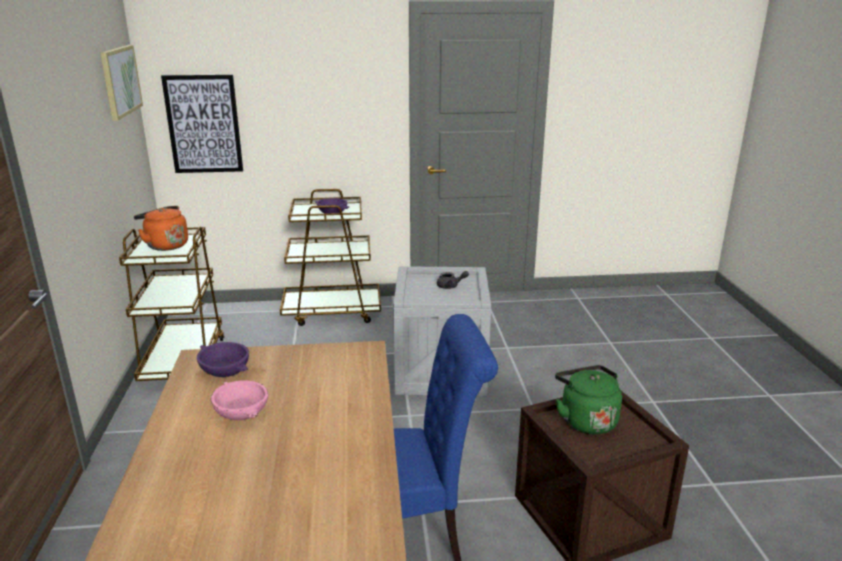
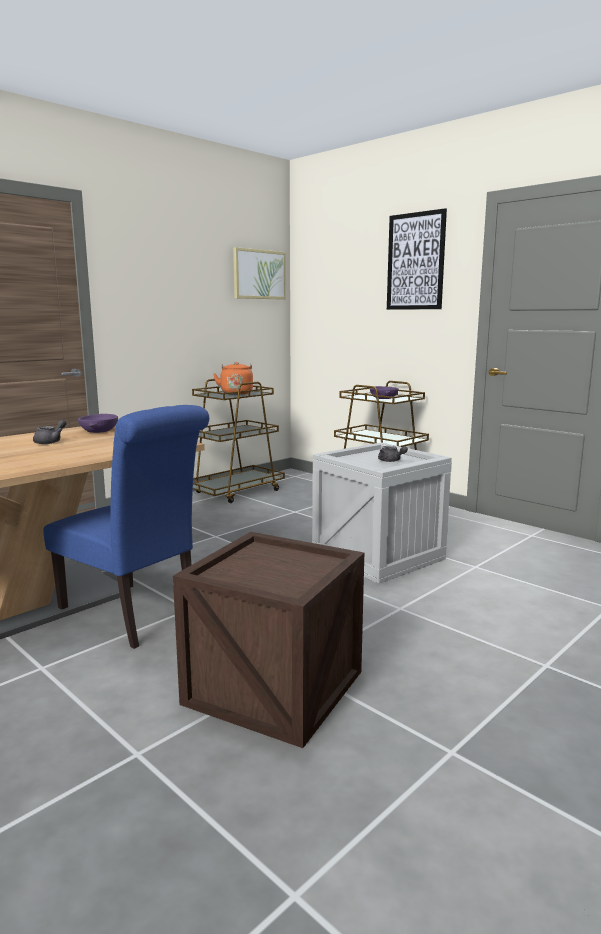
camera: 50 degrees right, 10 degrees down
picture [161,74,243,173] -> picture moved to [387,208,447,310]
pink bowl [211,380,268,420] -> grey teapot [33,419,67,444]
green kettle [555,365,622,435] -> none

